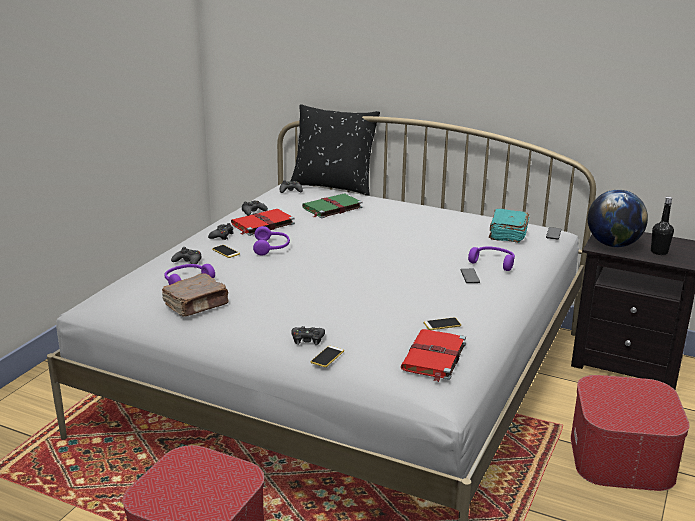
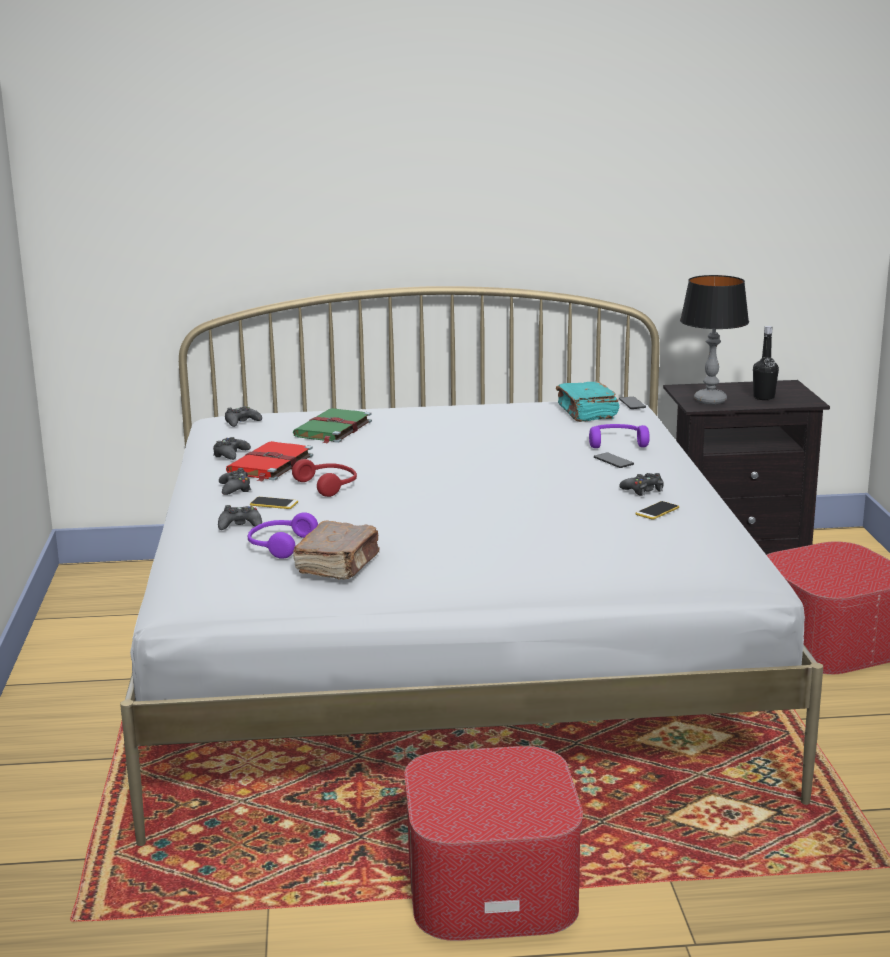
camera: 30 degrees left, 5 degrees down
purple headphones [253,226,290,256] -> red headphones [292,459,357,497]
black pillow [290,104,380,196] -> none
black game controller [291,326,325,345] -> black game controller moved to [619,473,663,496]
phone [311,346,344,367] -> none
red book [401,329,466,382] -> none
globe [588,190,648,247] -> table lamp [680,275,749,405]

